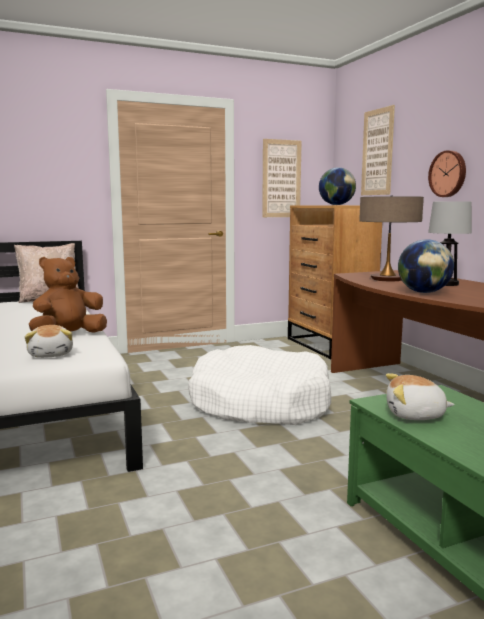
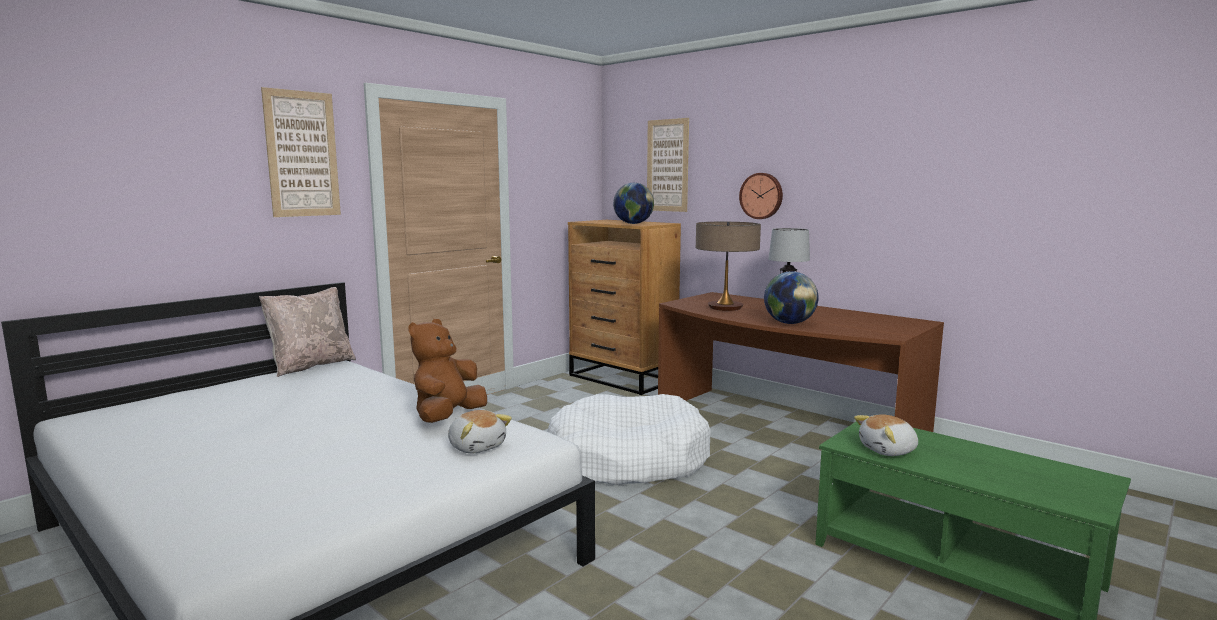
camera: 25 degrees left, 0 degrees up
picture [262,139,302,217] -> picture moved to [261,87,341,217]

